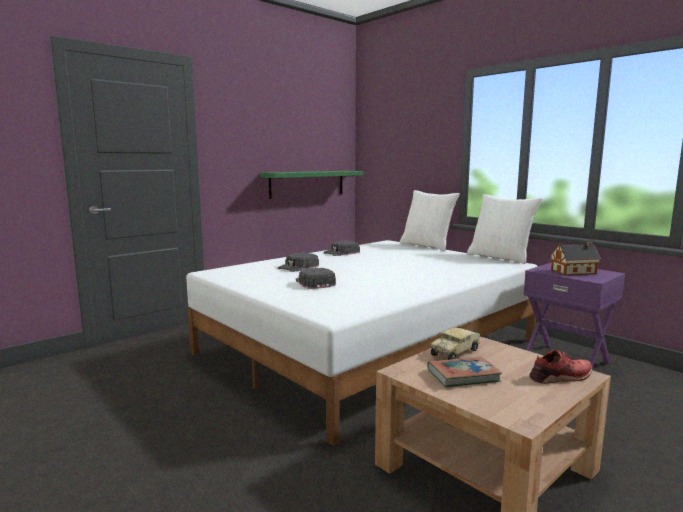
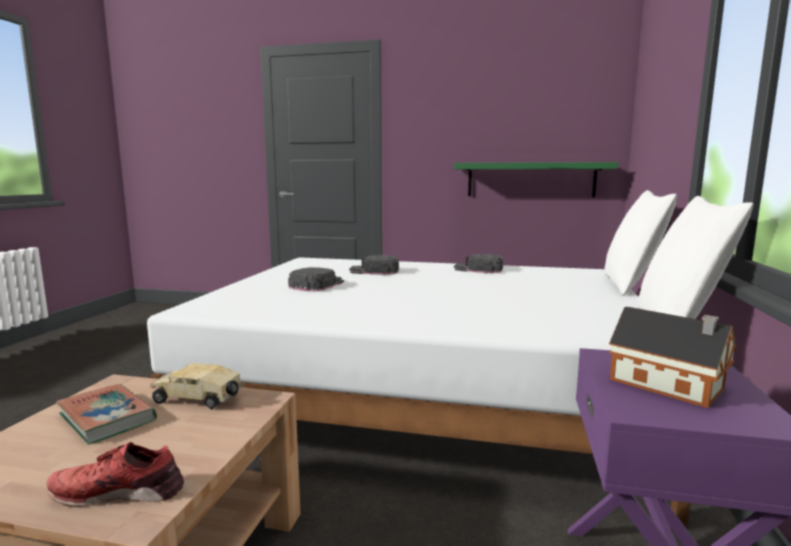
camera: 55 degrees right, 0 degrees up
red shoe [529,350,592,384] -> red shoe turned 135 degrees clockwise [46,442,184,507]

